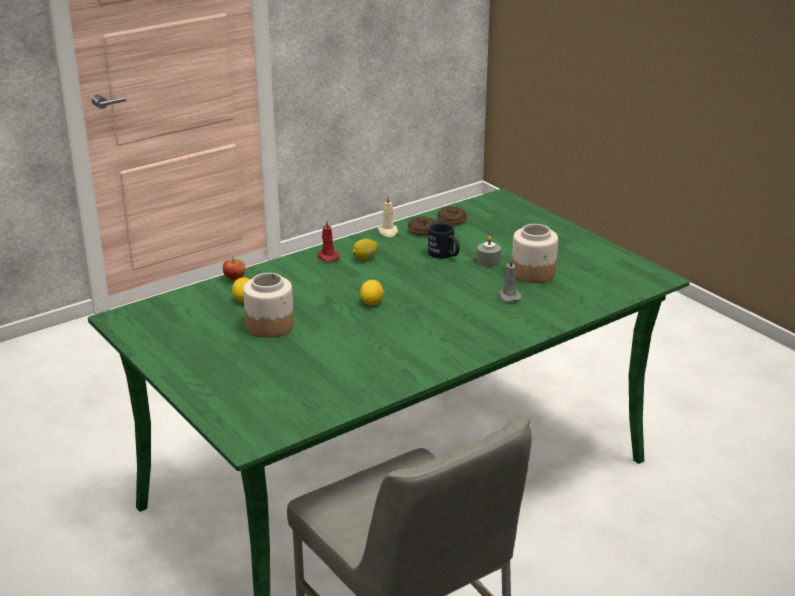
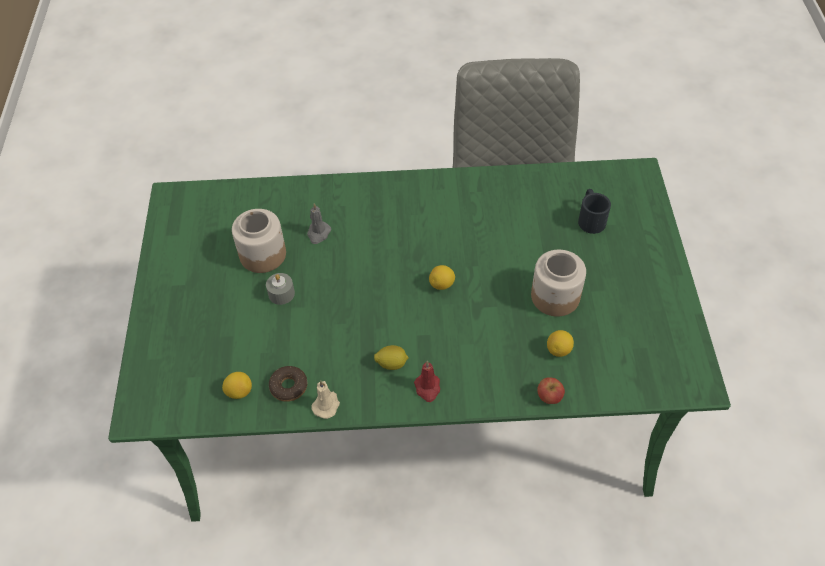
camera: 145 degrees left, 25 degrees up
black mug [428,222,459,259] -> black mug moved to [578,189,611,234]
donut [437,207,467,225] -> lemon [222,372,252,399]

